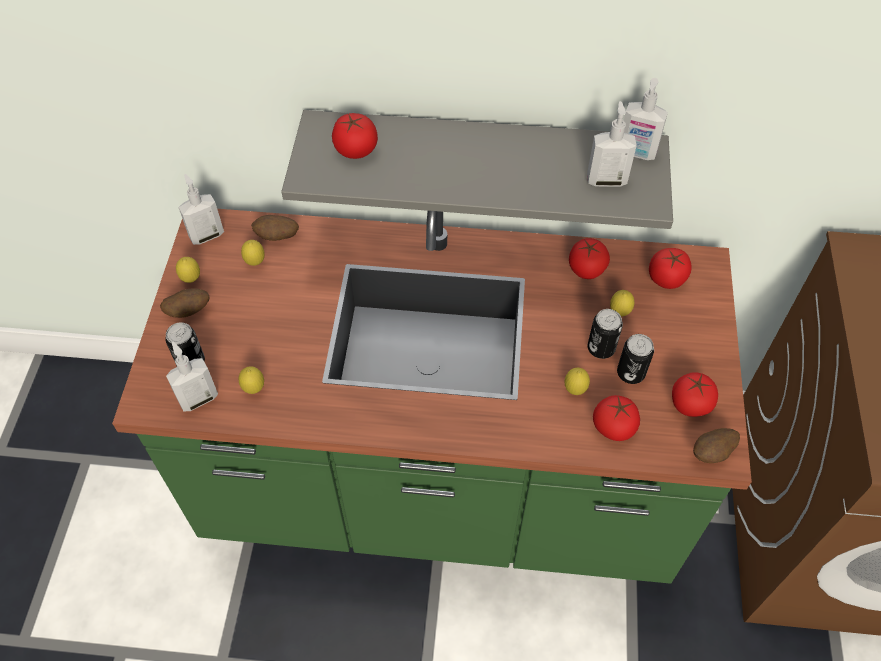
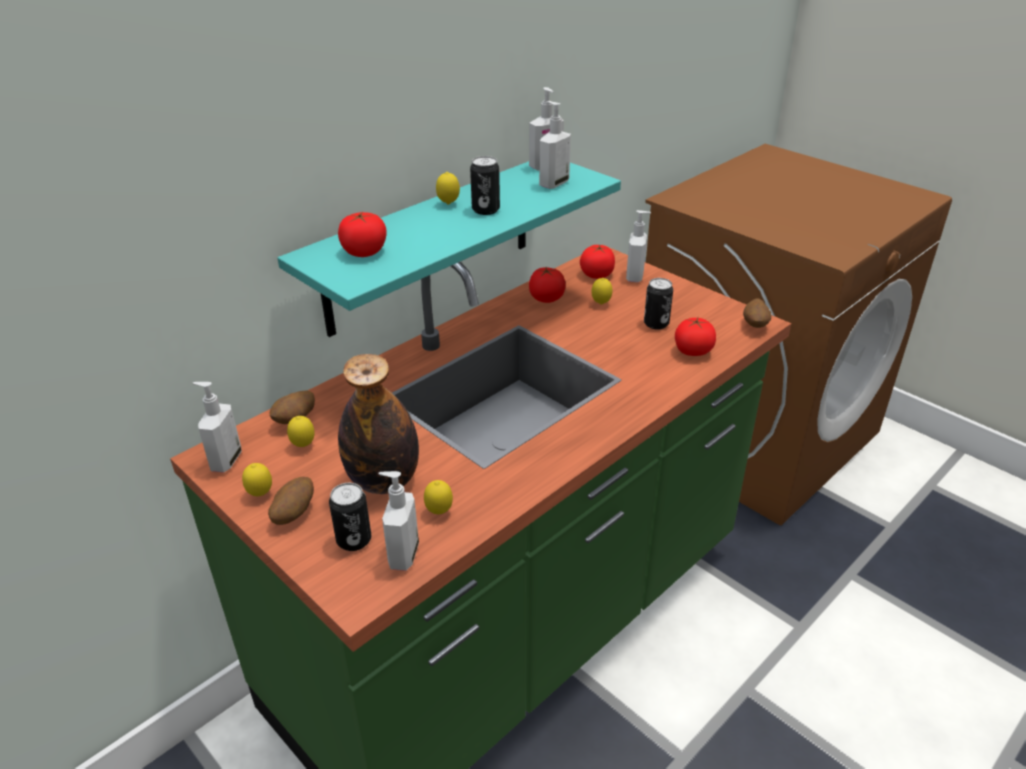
camera: 50 degrees left, 20 degrees down
grey shelf [281,110,673,229] -> turquoise shelf [277,161,621,337]
lemon [564,368,590,395] -> lemon moved to [436,172,460,205]
can [588,309,623,359] -> can moved to [470,156,500,215]
tomato [672,372,718,417] -> none
none -> bottle [338,354,419,494]
none -> soap dispenser [626,210,651,282]

